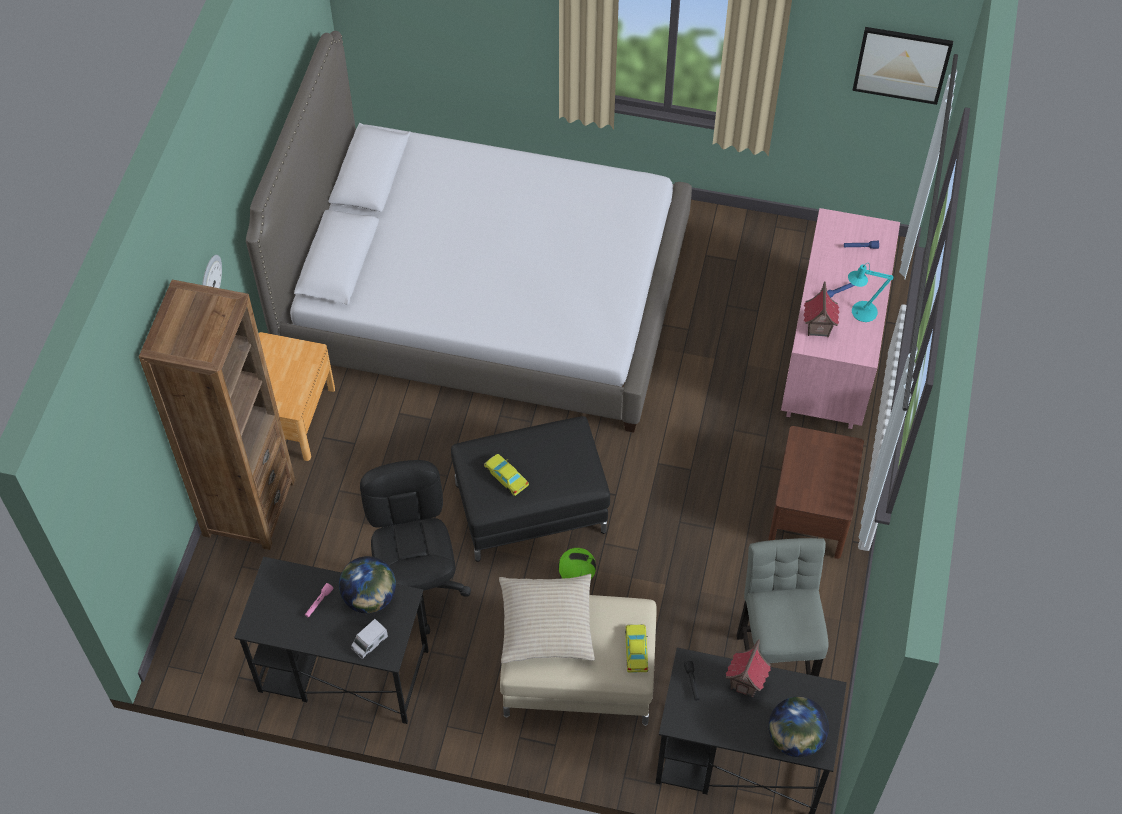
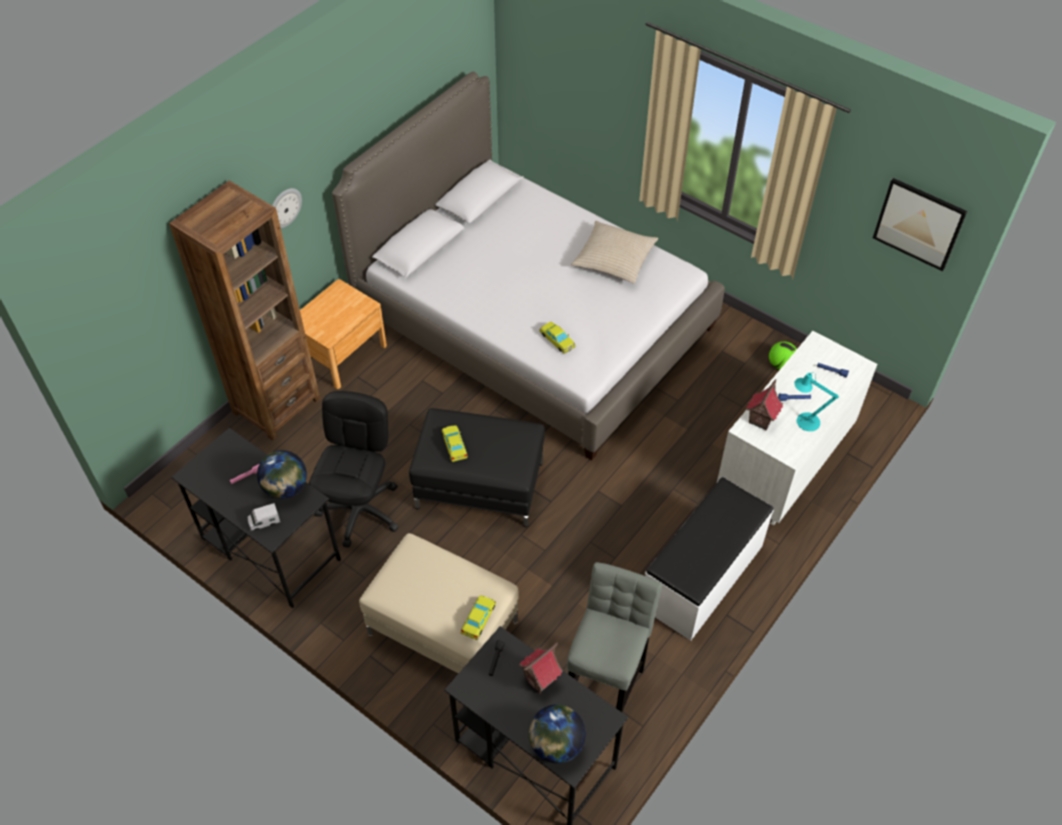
camera: 25 degrees right, 5 degrees down
beige pillow [499,574,595,663] -> beige pillow moved to [571,221,658,284]
football [558,548,596,579] -> football moved to [769,341,797,370]
brown nightstand [768,426,864,559] -> white bench [645,477,774,641]
pink dresser [781,208,900,429] -> white dresser [717,331,877,525]
none -> yellow toy car [539,322,576,354]

